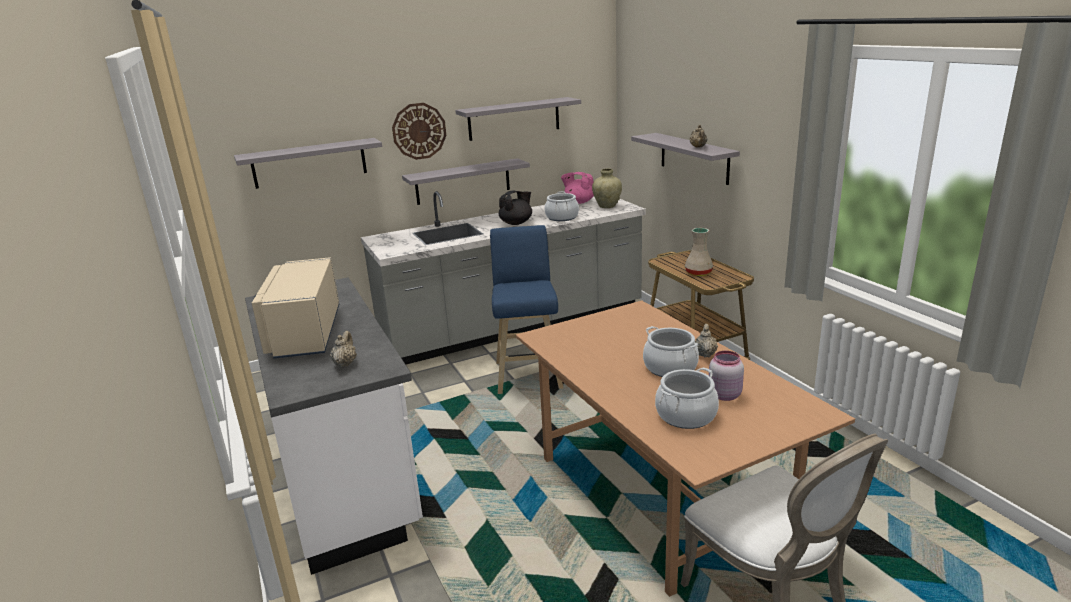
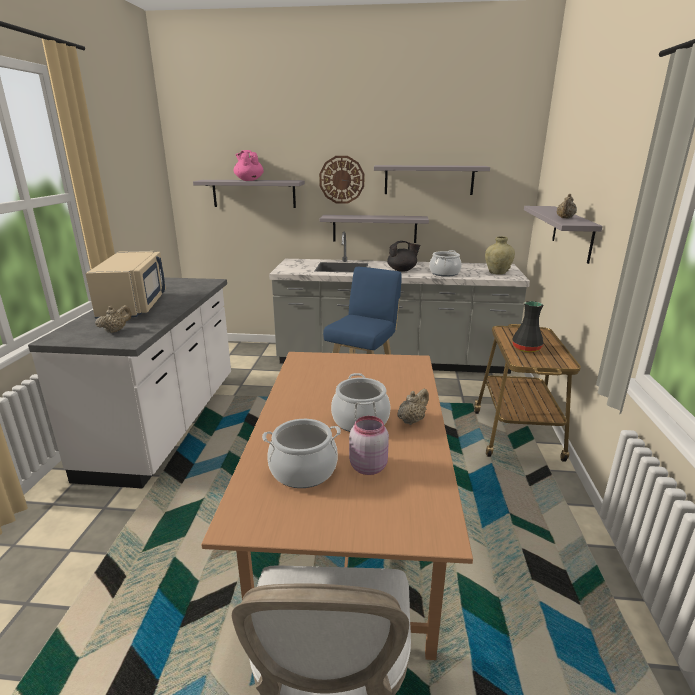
camera: 30 degrees right, 0 degrees up
beige microwave [252,257,339,359] -> beige microwave turned 150 degrees clockwise [85,251,166,319]
pink teapot [561,172,594,204] -> pink teapot moved to [234,150,264,181]
beige vase [685,228,713,276] -> black vase [513,301,543,353]

